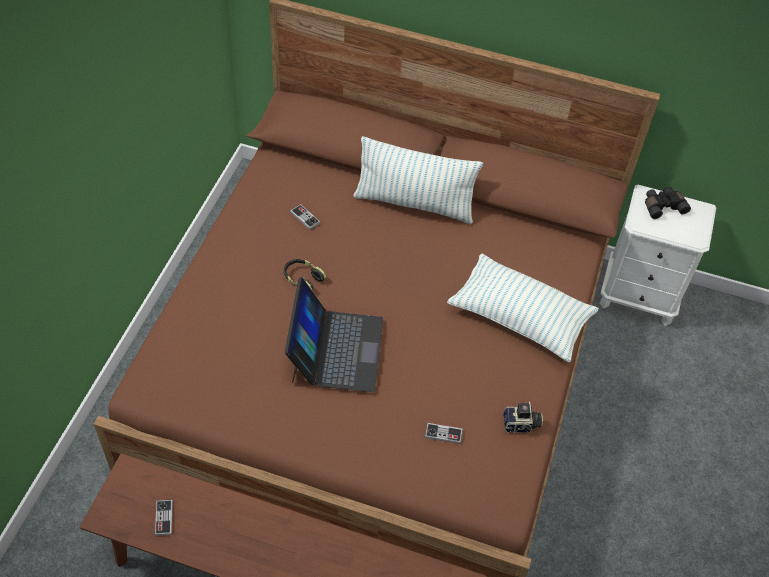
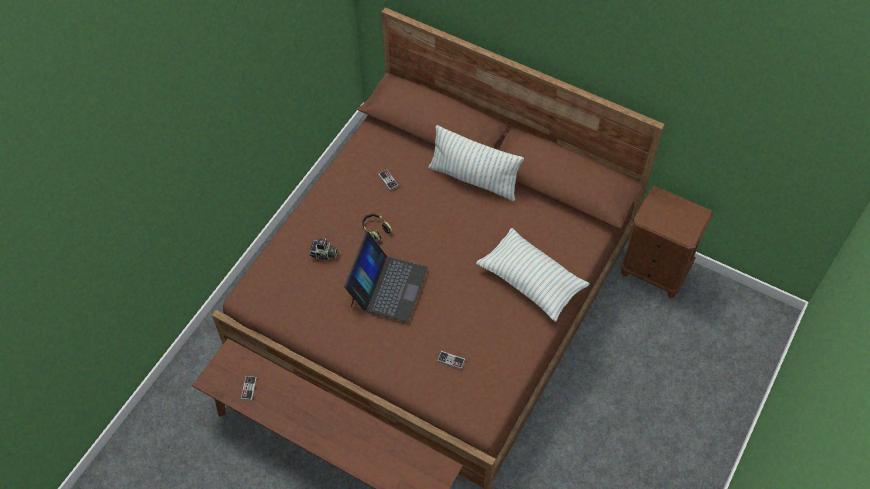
camera: 15 degrees right, 5 degrees up
camera [503,402,543,433] -> camera moved to [309,238,338,260]
white nightstand [600,185,716,326] -> brown nightstand [620,186,713,298]
black binoculars [645,187,691,219] -> none

